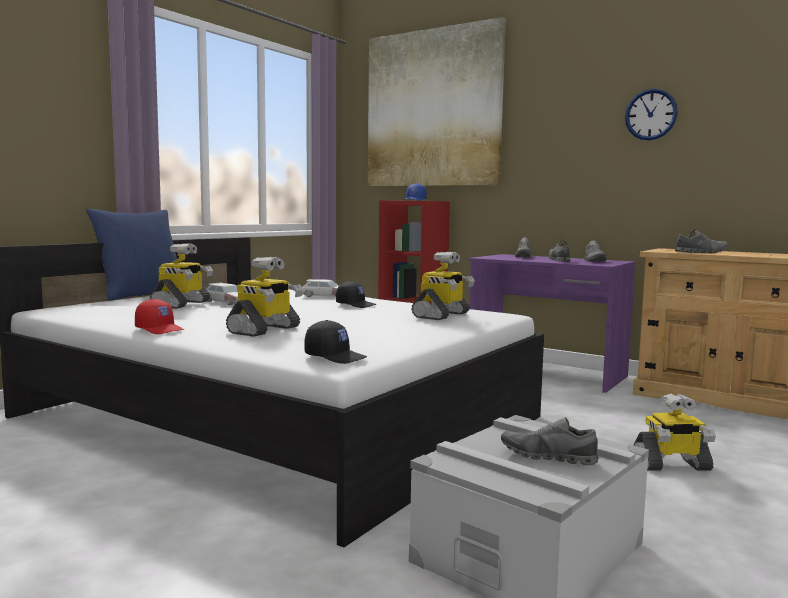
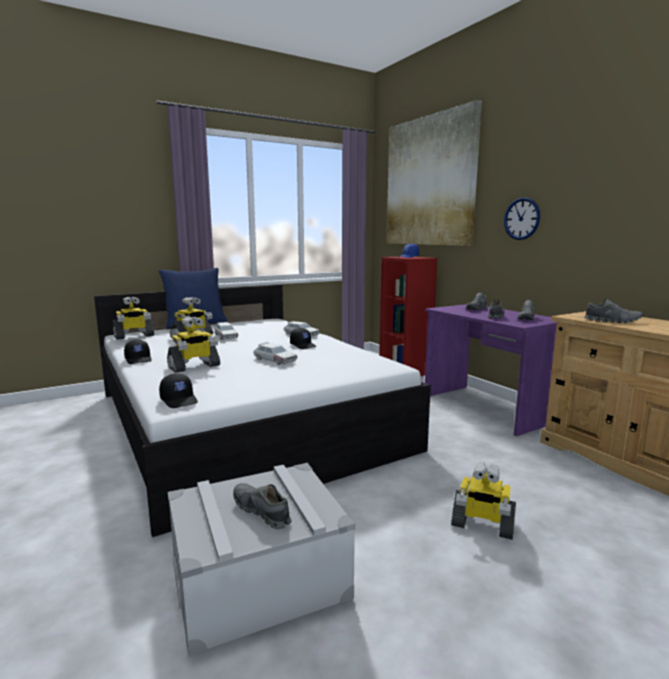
camera: 25 degrees right, 5 degrees up
red cap [135,299,184,334] -> black cap [124,339,152,364]
toy robot [411,252,475,320] -> toy robot moved to [113,297,154,340]
wall clock [625,89,678,140] -> wall clock moved to [504,197,540,240]
none -> toy car [254,342,297,365]

